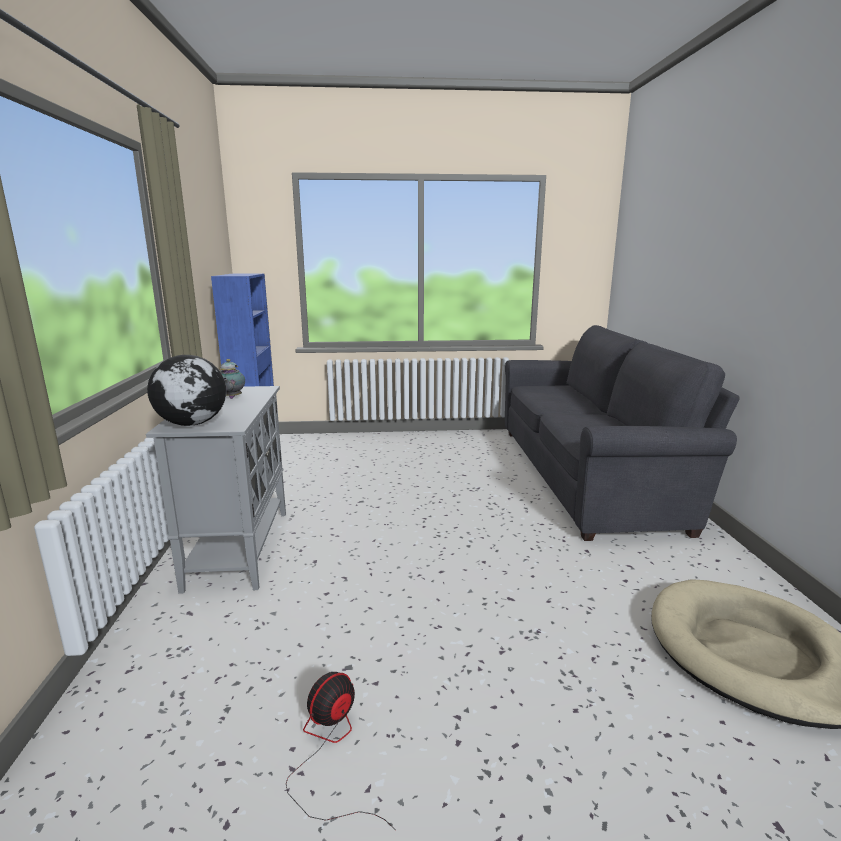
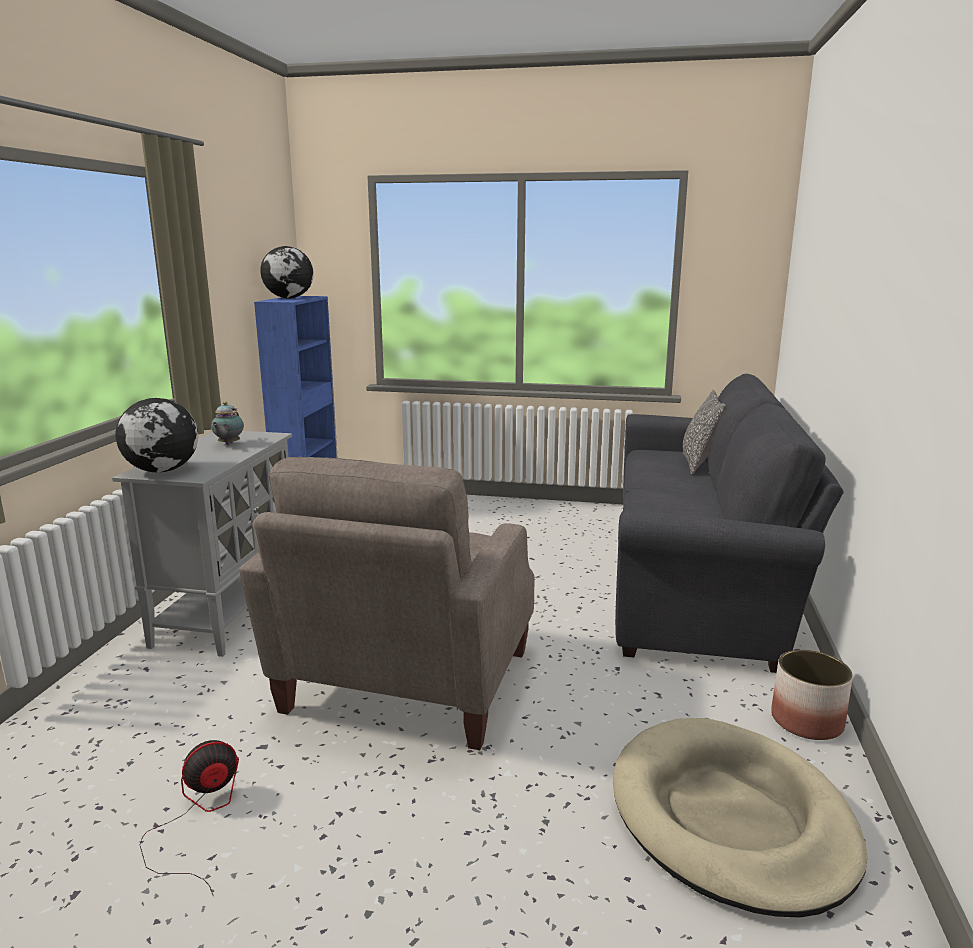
camera: 15 degrees right, 0 degrees up
none -> beige armchair [239,457,534,750]
none -> globe [260,246,314,299]
none -> pillow [683,390,726,475]
none -> planter [771,650,853,740]

